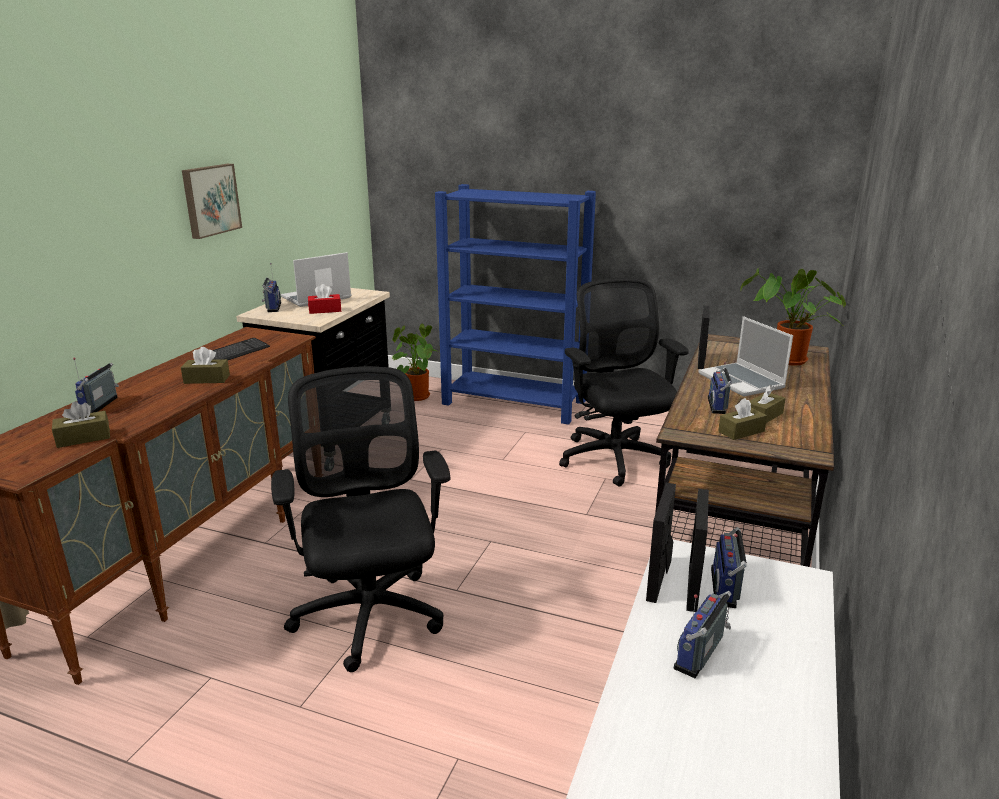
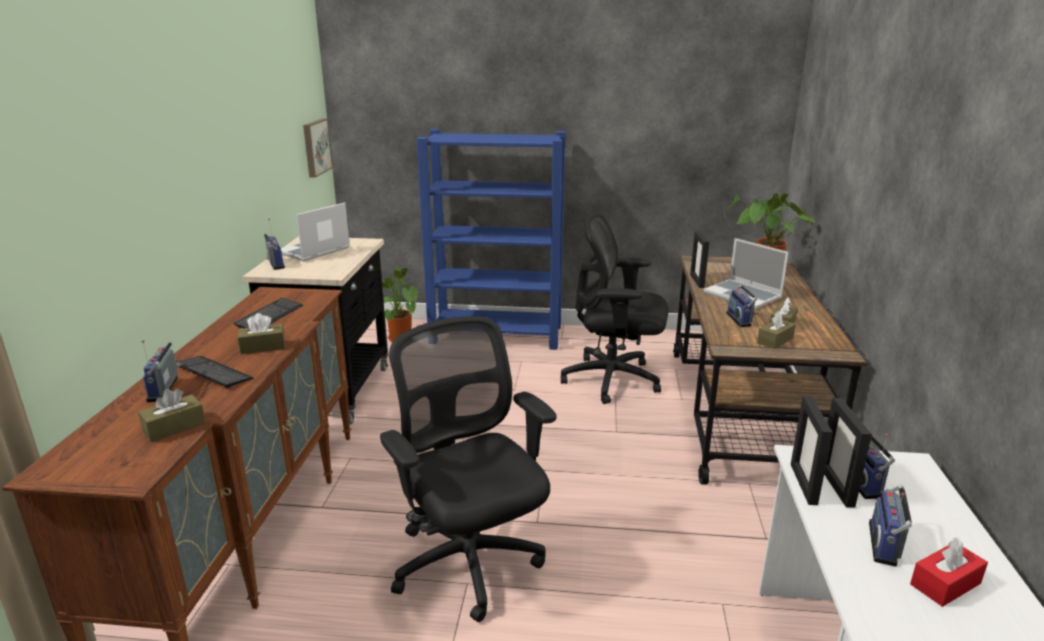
camera: 15 degrees left, 0 degrees up
picture [182,164,242,239] -> picture moved to [303,118,333,178]
red tissue box [308,284,341,314] -> red tissue box moved to [910,538,988,607]
black office chair [559,278,689,487] -> black office chair turned 45 degrees counterclockwise [561,213,669,404]
none -> keyboard [176,356,254,389]

